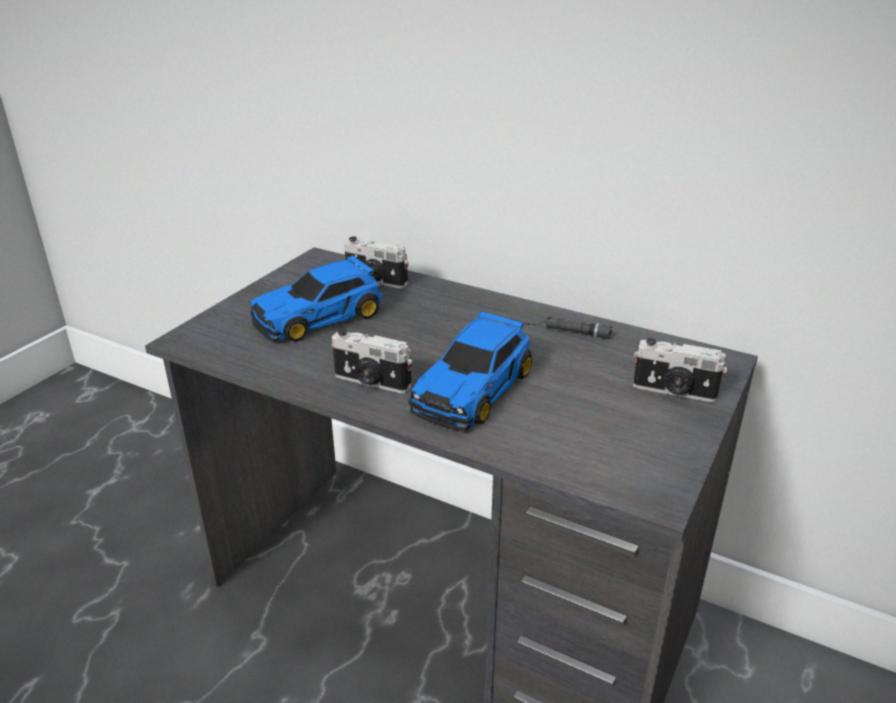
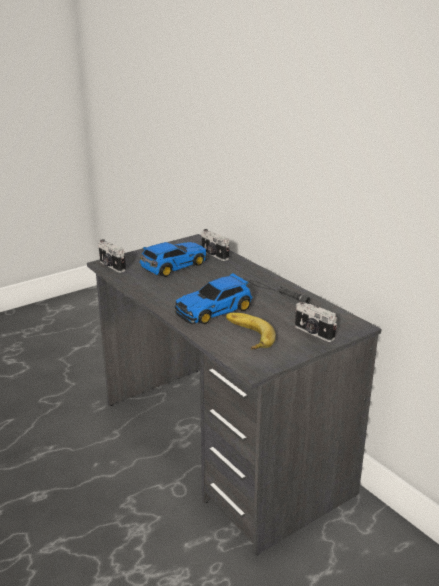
camera: 25 degrees right, 5 degrees down
toy car [250,255,383,342] -> toy car turned 150 degrees clockwise [139,242,207,277]
camera [332,328,412,394] -> camera moved to [98,239,126,273]
none -> banana [226,313,276,350]

